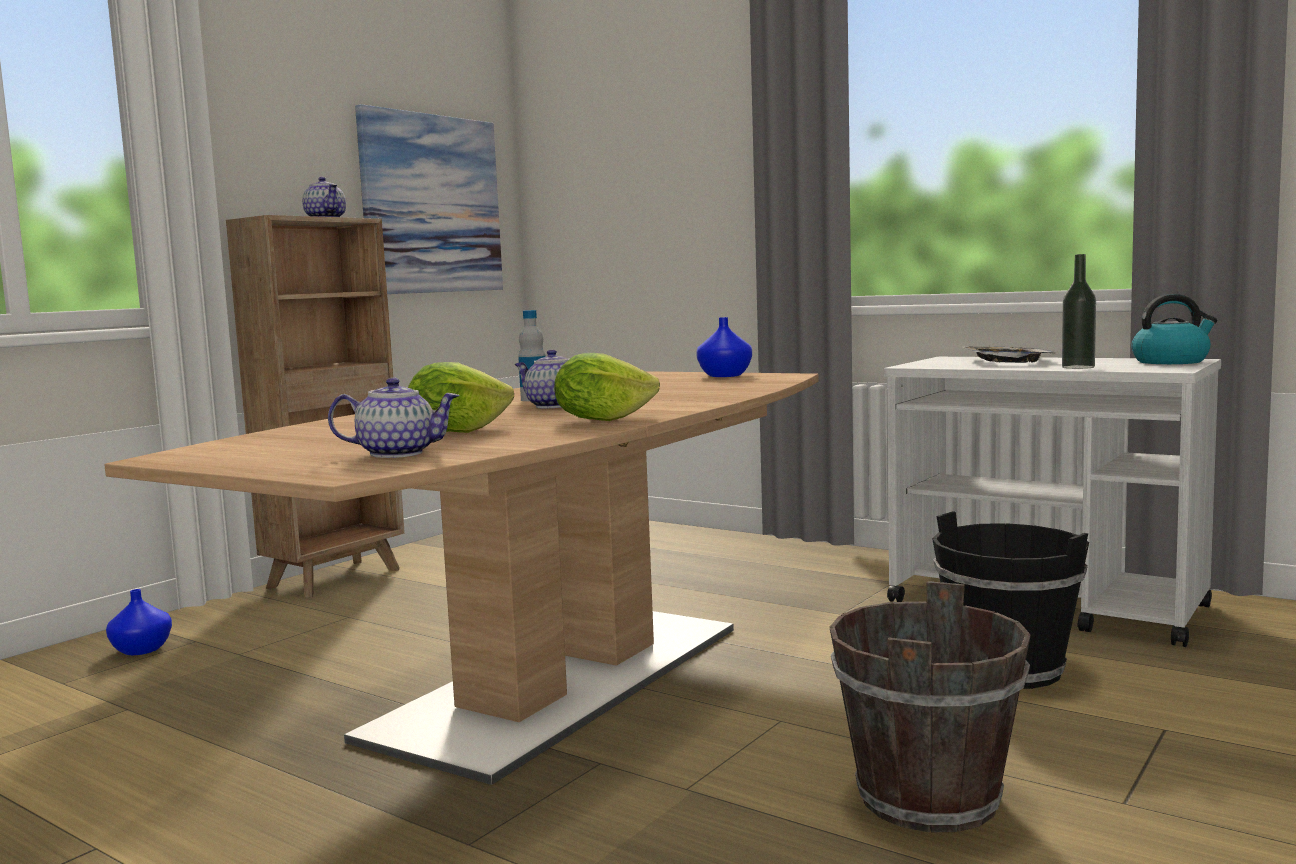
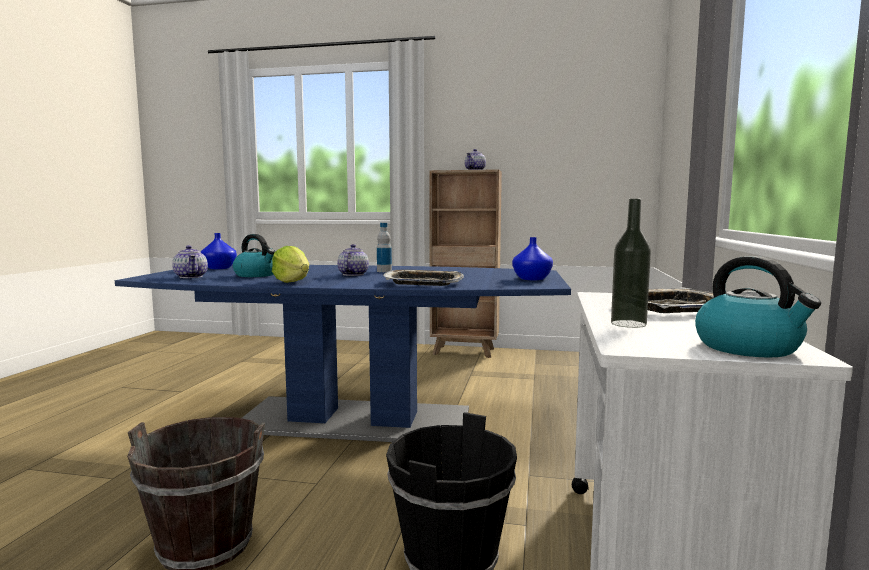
camera: 65 degrees right, 0 degrees up
brown dining table [104,371,819,785] -> blue dining table [115,265,571,442]
blue vase [106,589,172,655] -> blue vase moved to [201,233,237,269]
picture [355,104,503,294] -> none
lettuce [408,362,514,433] -> kettle [233,234,275,277]
none -> tray [383,270,464,286]

